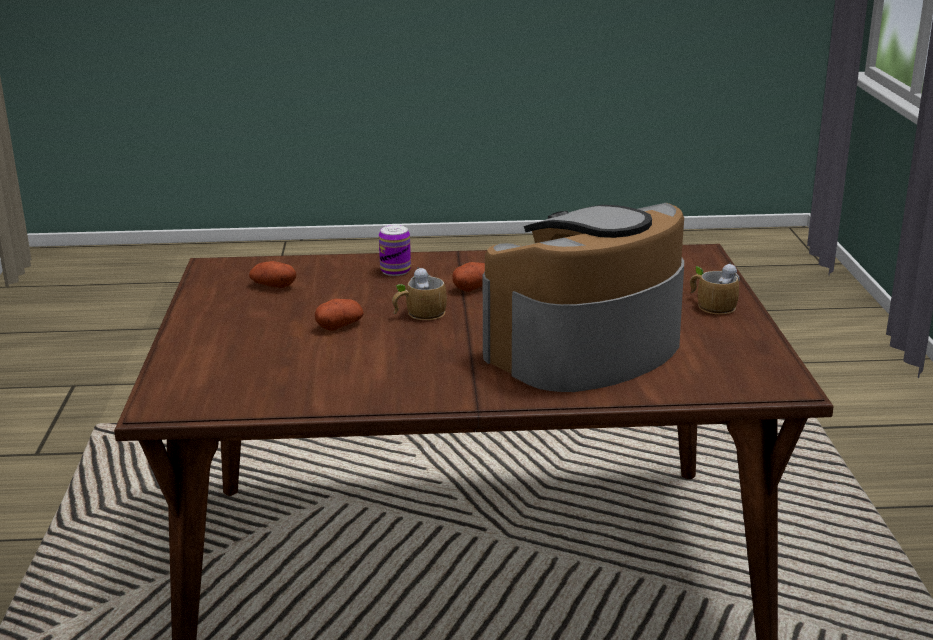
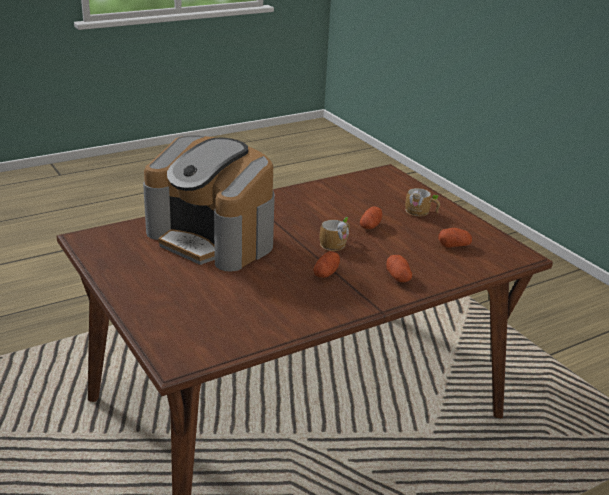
camera: 150 degrees right, 5 degrees up
can [379,225,411,276] -> potato [386,255,412,282]
coffee machine [483,203,684,392] -> coffee machine turned 105 degrees clockwise [143,135,275,272]
mug [690,262,740,314] -> mug moved to [405,188,440,216]

